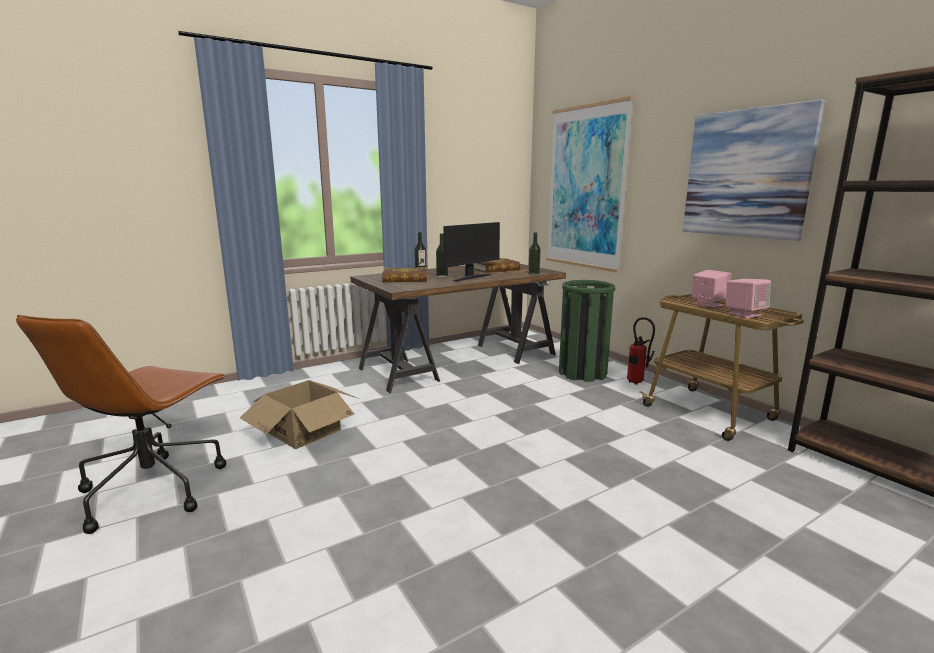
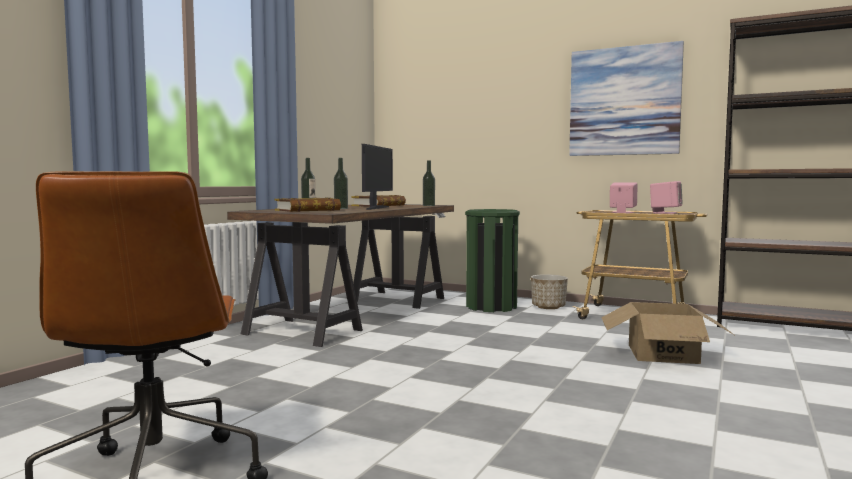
camera: 30 degrees left, 10 degrees down
cardboard box [240,380,359,449] -> cardboard box moved to [601,302,734,364]
picture [546,96,634,273] -> none
fire extinguisher [627,317,655,385] -> planter [531,274,568,309]

